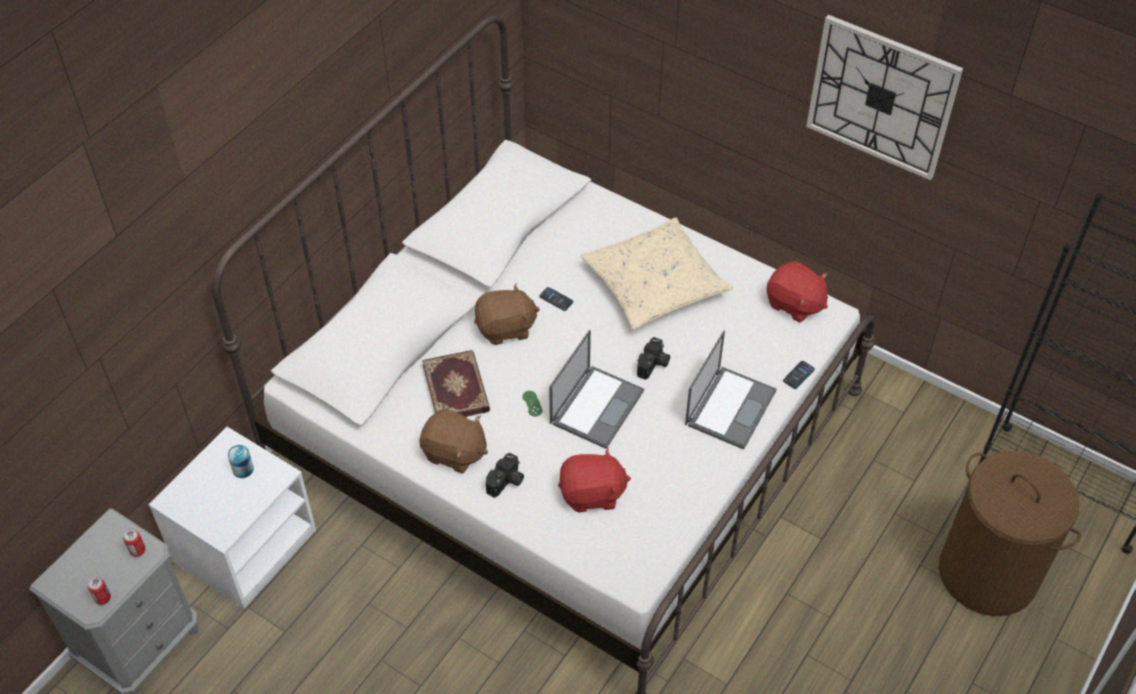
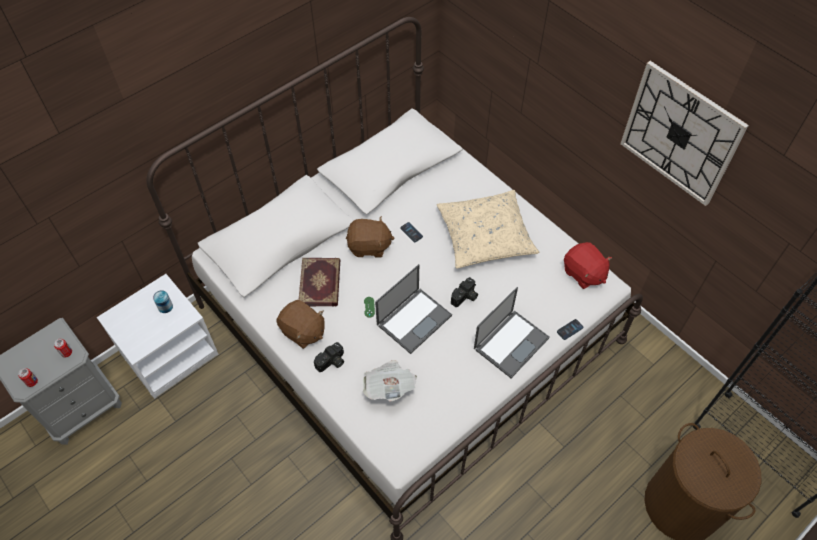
camera: 15 degrees right, 5 degrees up
red plush toy [558,447,631,512] -> newspaper [363,360,417,402]

